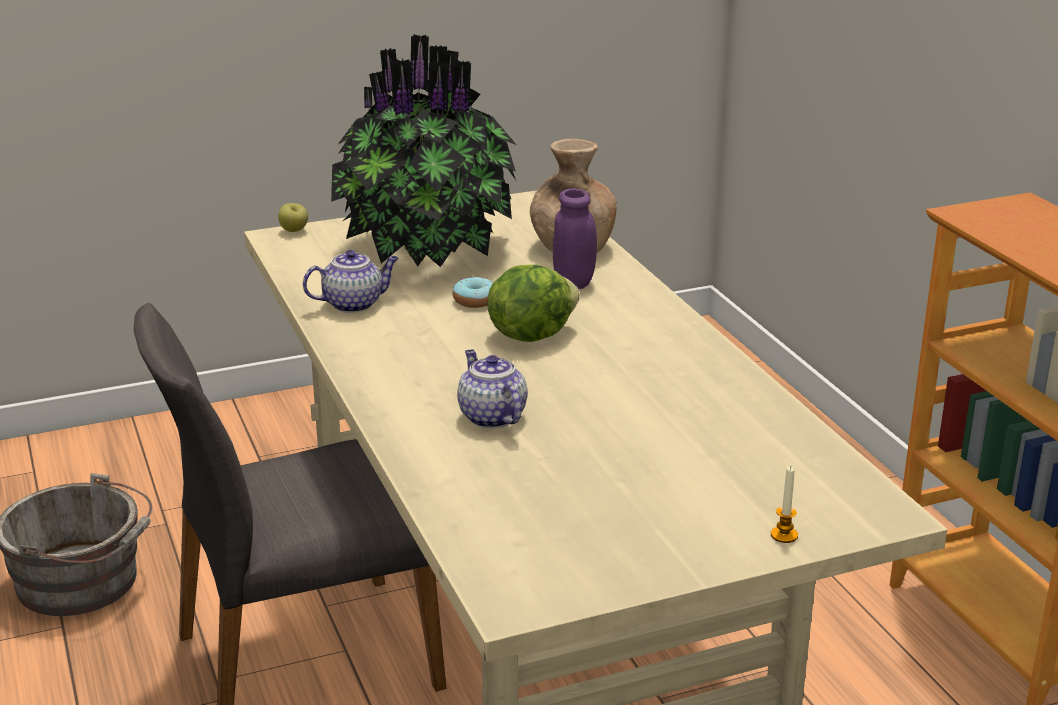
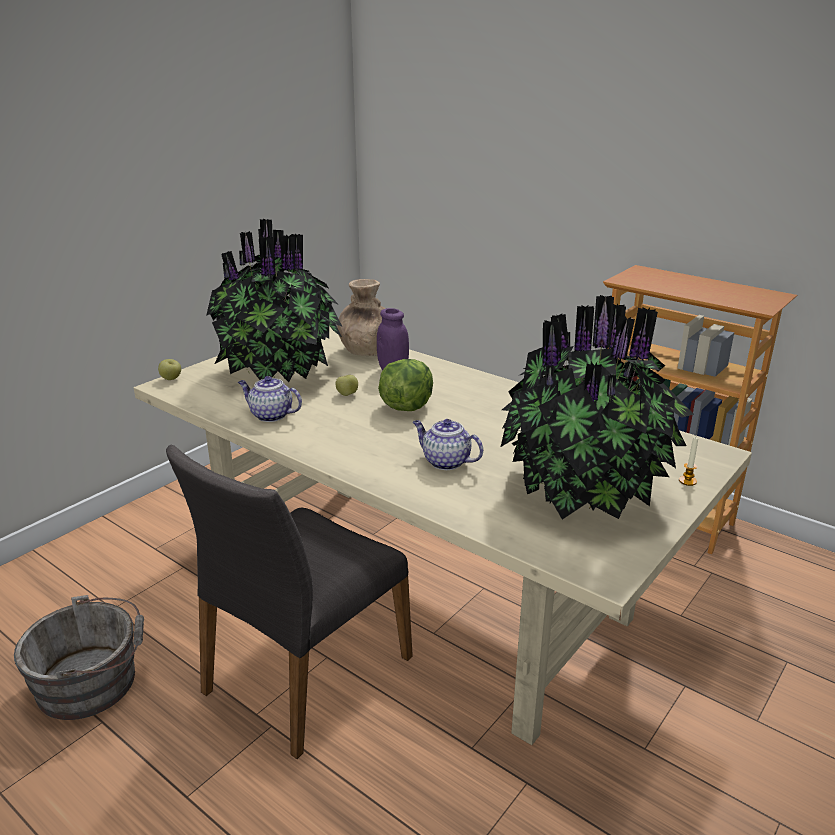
camera: 30 degrees left, 0 degrees up
teapot [303,250,399,313] -> teapot turned 105 degrees counterclockwise [238,376,302,422]
donut [452,276,493,308] -> apple [336,375,358,396]
none -> potted plant [501,295,694,520]

